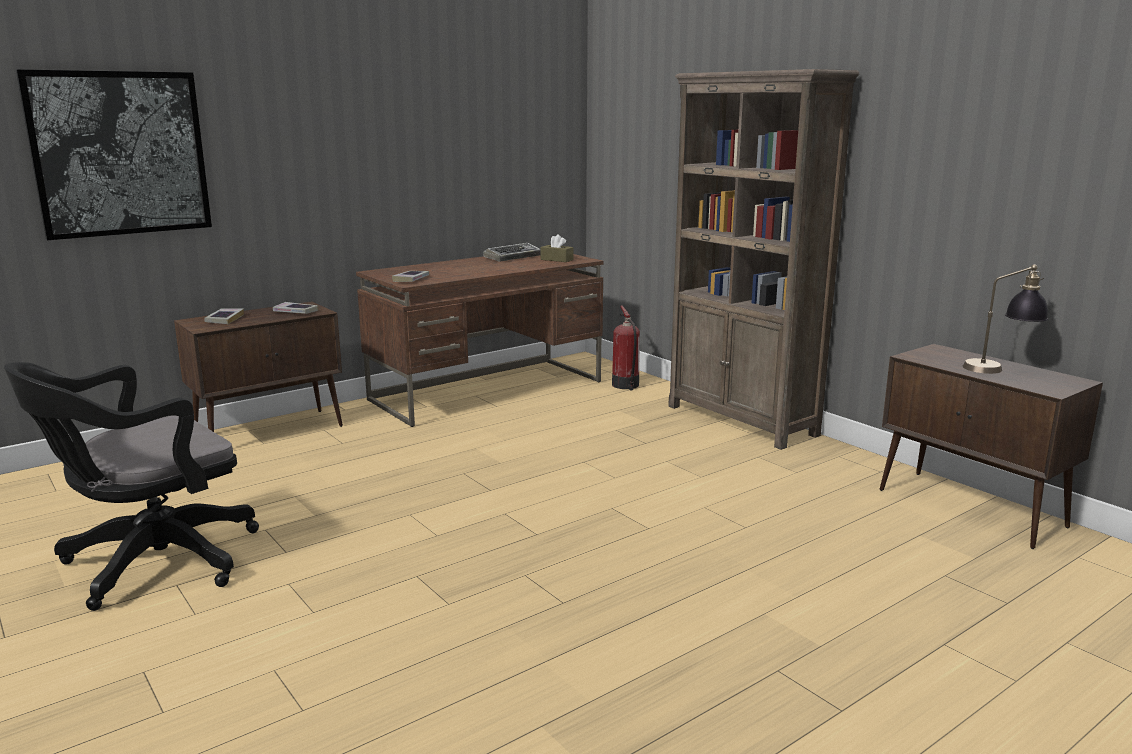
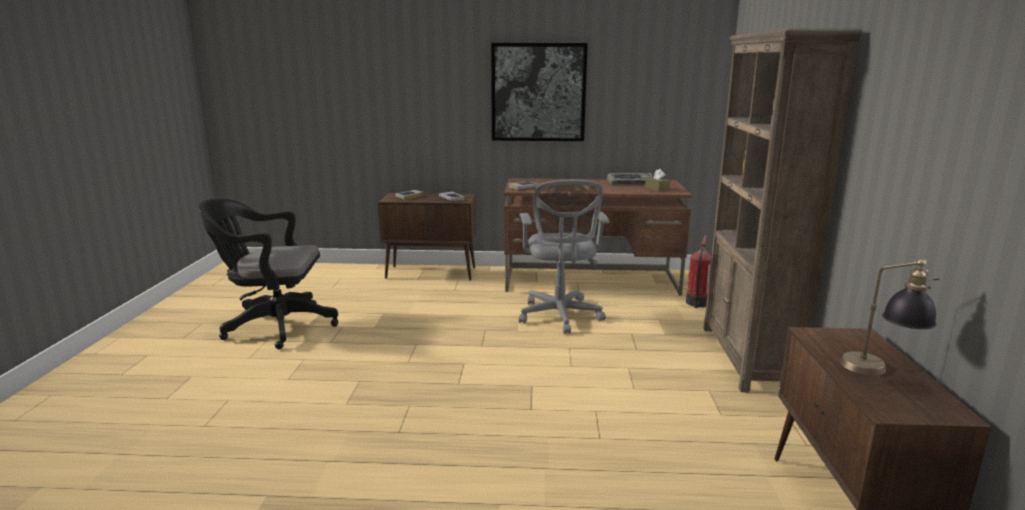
camera: 40 degrees right, 0 degrees up
picture [16,69,212,240] -> picture moved to [491,43,588,141]
none -> grey office chair [518,180,609,334]

